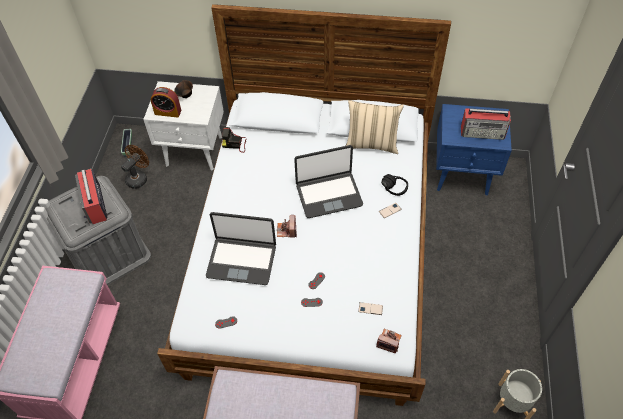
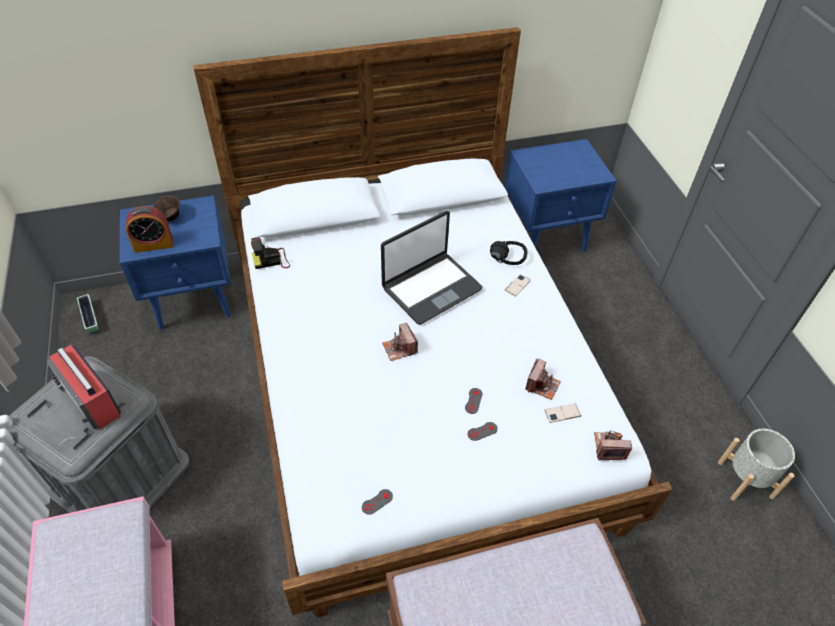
camera: 25 degrees left, 5 degrees down
brown fan [121,145,149,189] -> none
white nightstand [143,81,224,170] -> blue nightstand [119,195,231,330]
laptop [206,212,276,285] -> none
beige pillow [346,100,404,154] -> none
radio [461,108,511,140] -> none
none -> camera [525,358,561,400]

